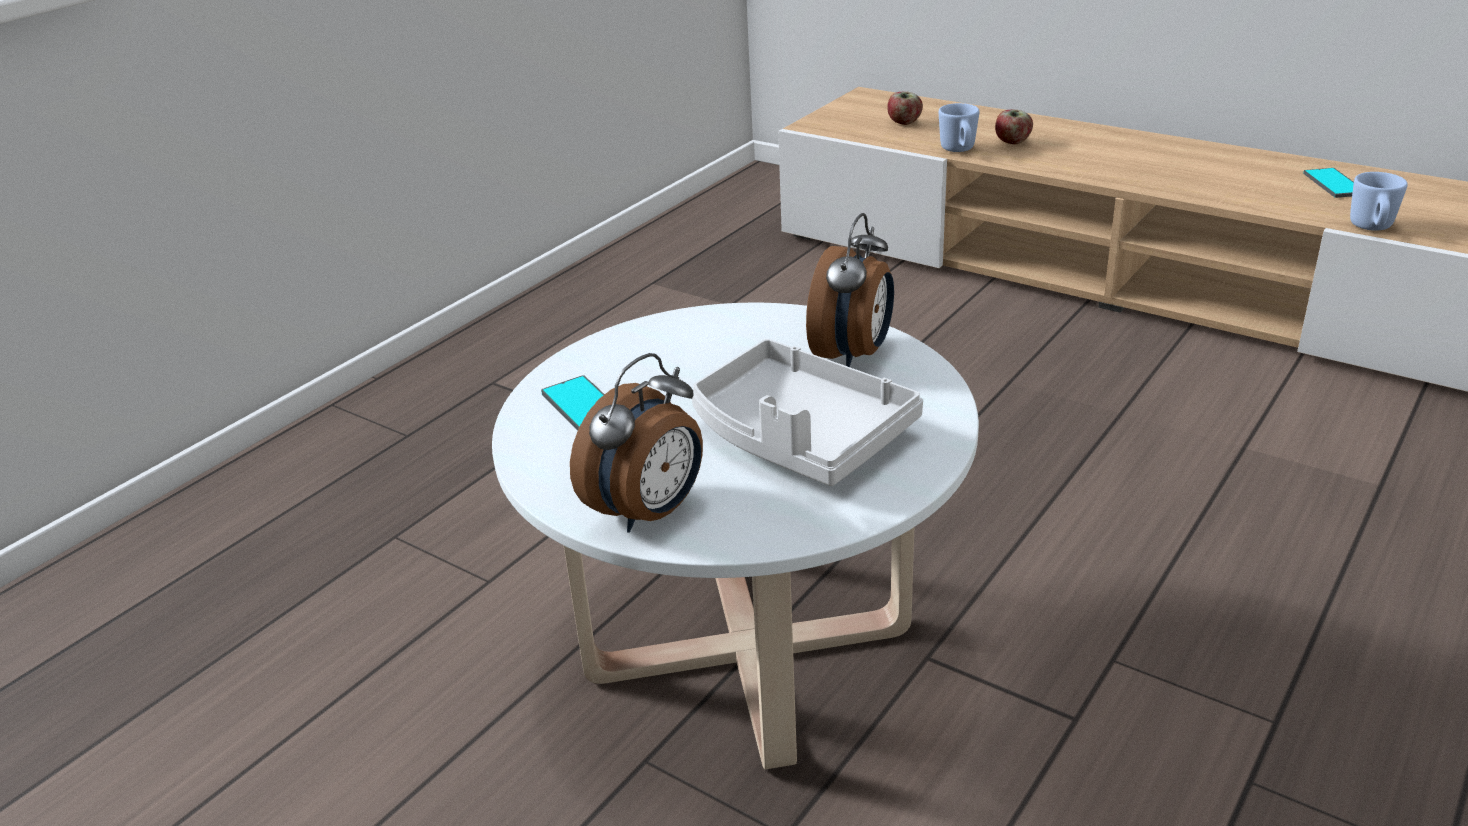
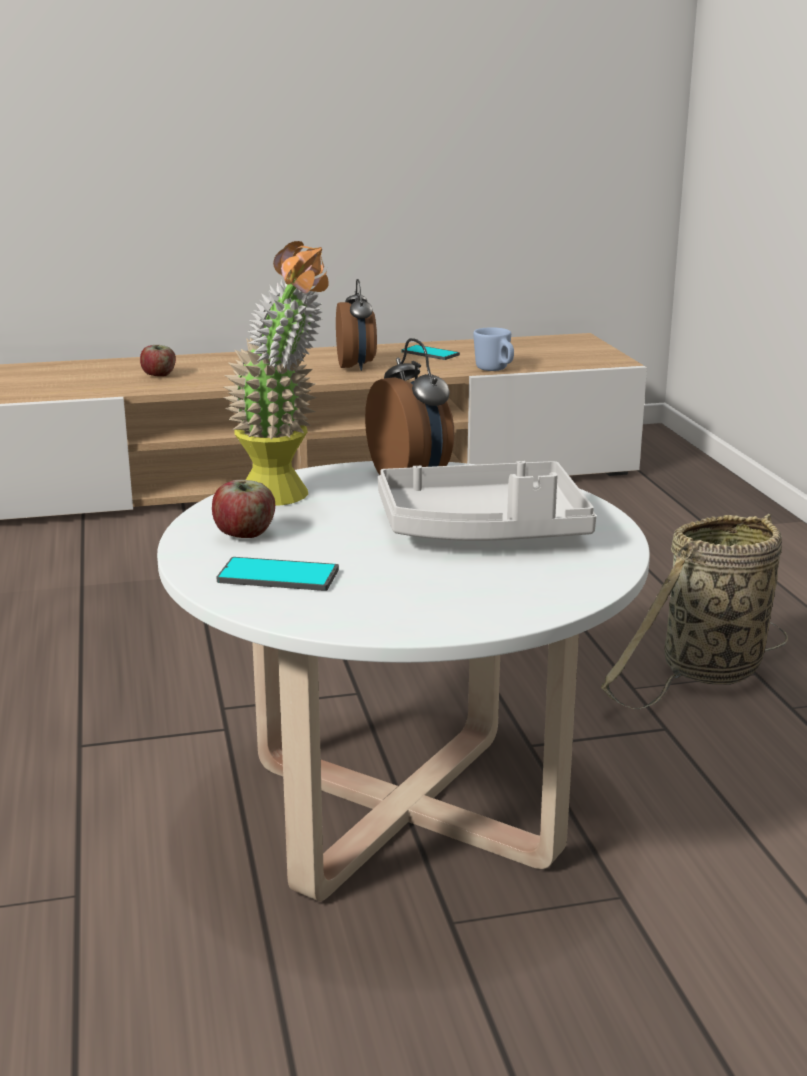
camera: 50 degrees left, 10 degrees down
alarm clock [570,353,703,533] -> alarm clock moved to [336,279,377,371]
apple [887,91,923,125] -> apple moved to [212,480,275,538]
blue mug [939,103,979,152] -> none
none -> potted plant [223,241,328,506]
none -> basket [601,514,788,709]

